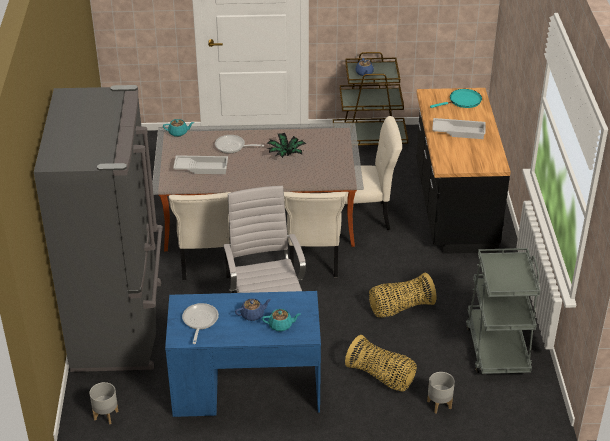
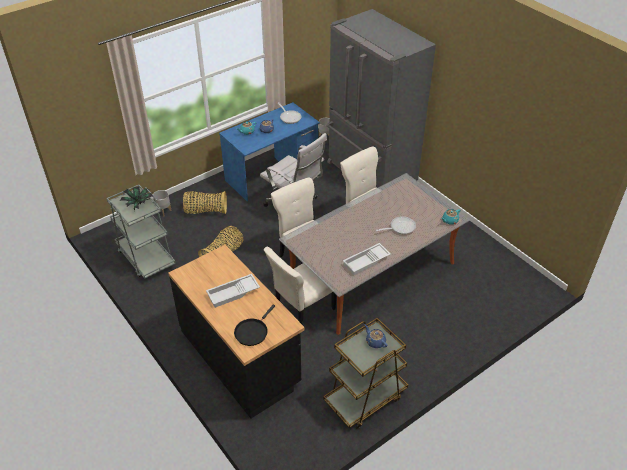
camera: 145 degrees right, 5 degrees up
white tray [173,155,228,174] -> white tray moved to [343,243,391,275]
potted plant [266,133,306,158] -> potted plant moved to [120,187,153,211]
turquoise frying pan [430,89,482,108] -> black frying pan [234,305,275,346]

